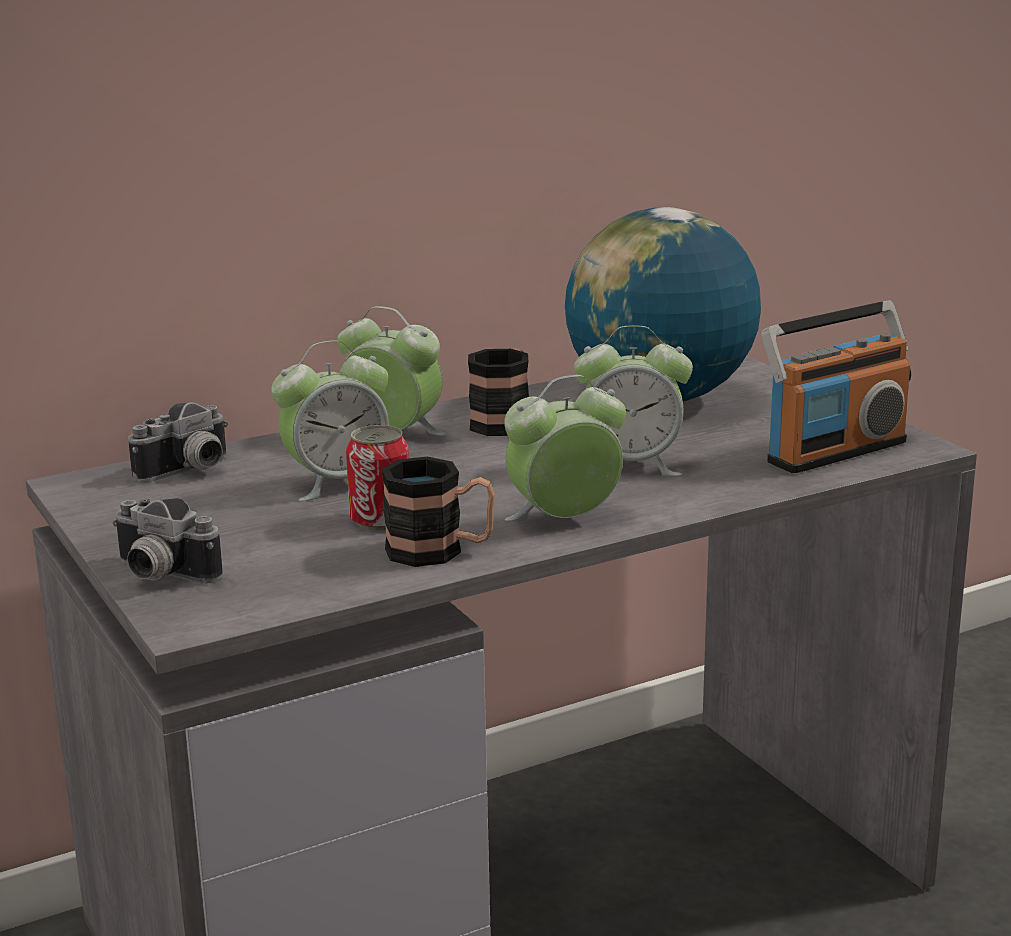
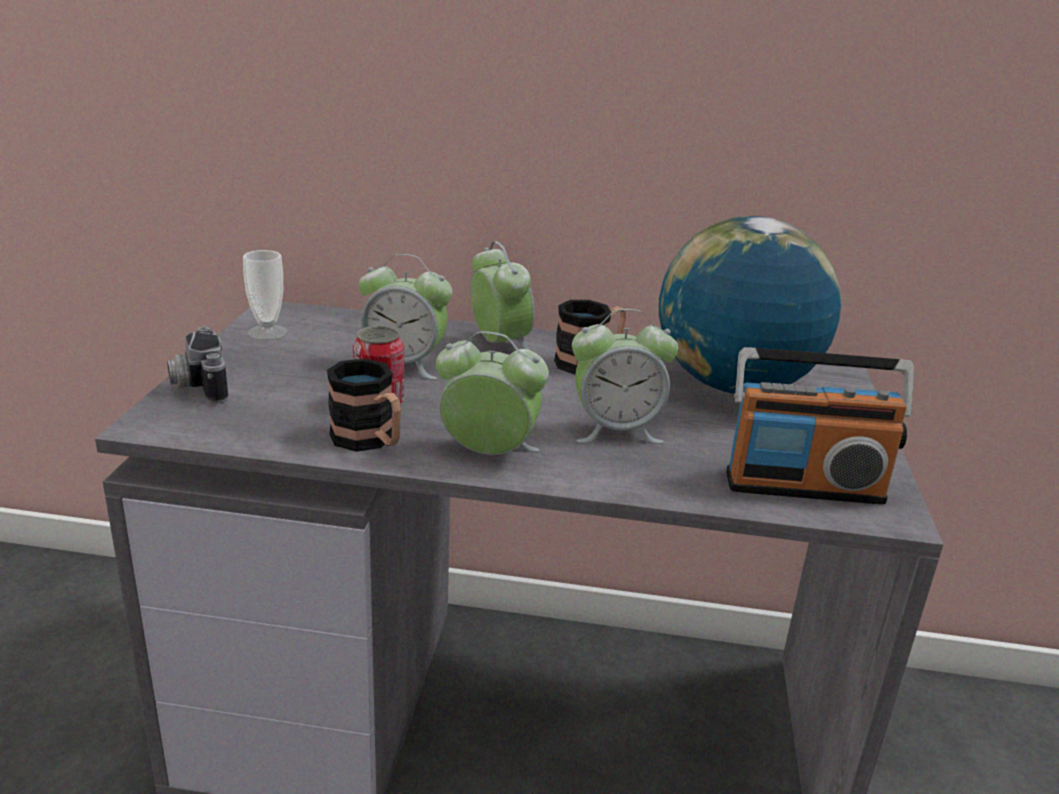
camera: 35 degrees right, 5 degrees up
camera [128,402,228,483] -> none
alarm clock [574,325,693,476] -> alarm clock turned 45 degrees counterclockwise [572,309,678,444]
none -> cup [243,250,288,340]

